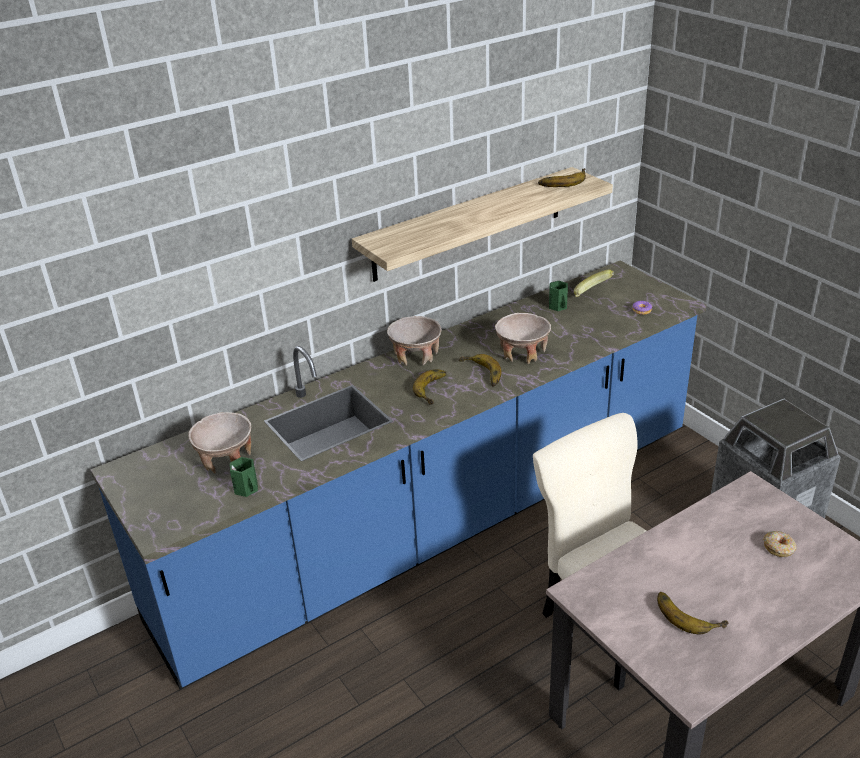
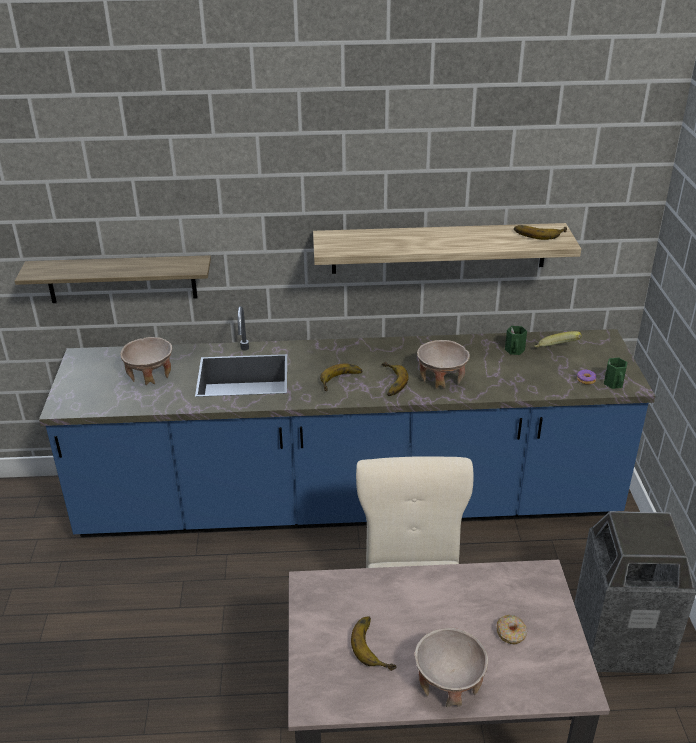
camera: 30 degrees right, 0 degrees up
green mug [230,457,258,497] -> green mug moved to [604,358,628,389]
beige bowl [387,316,442,366] -> beige bowl moved to [415,628,488,707]
none -> shelf [15,255,211,303]

